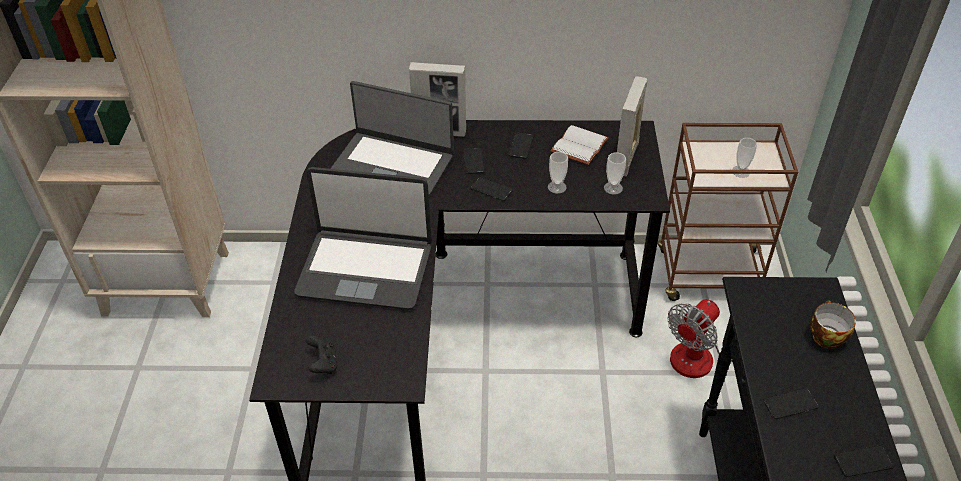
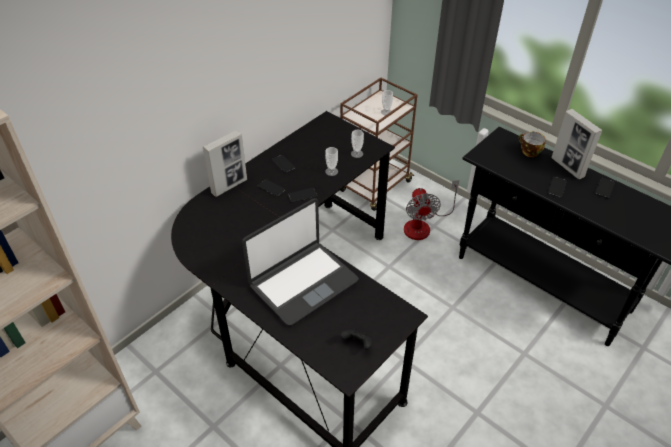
camera: 50 degrees left, 0 degrees up
laptop [330,81,454,196] -> none
white book [551,125,609,165] -> none
picture frame [617,76,648,176] -> picture frame moved to [551,109,603,179]

